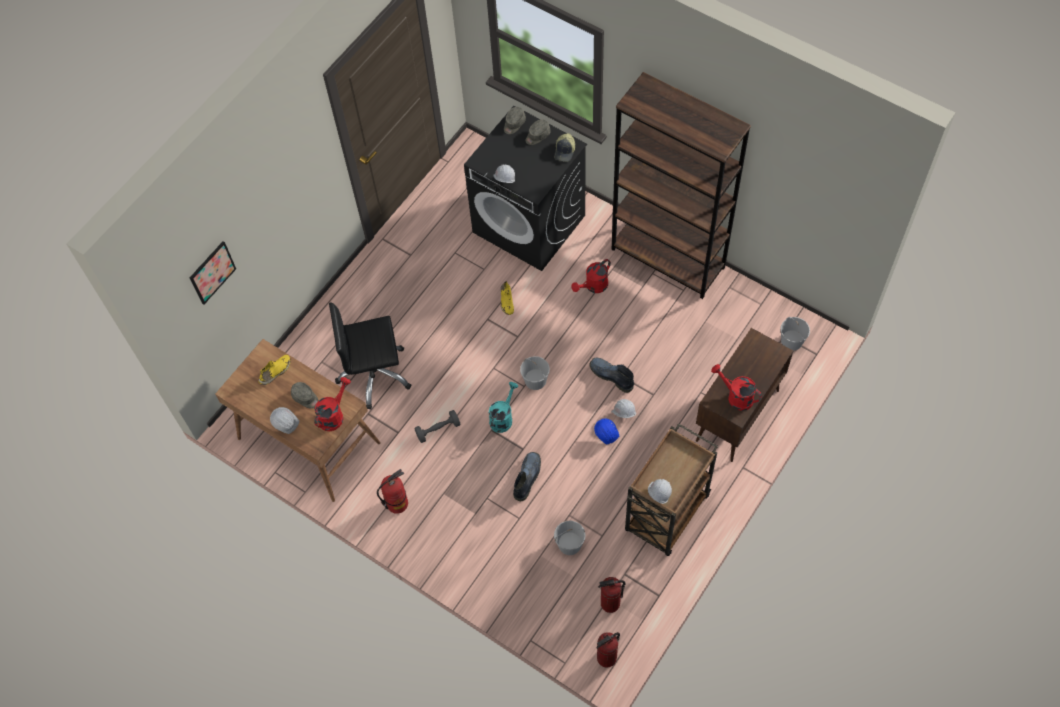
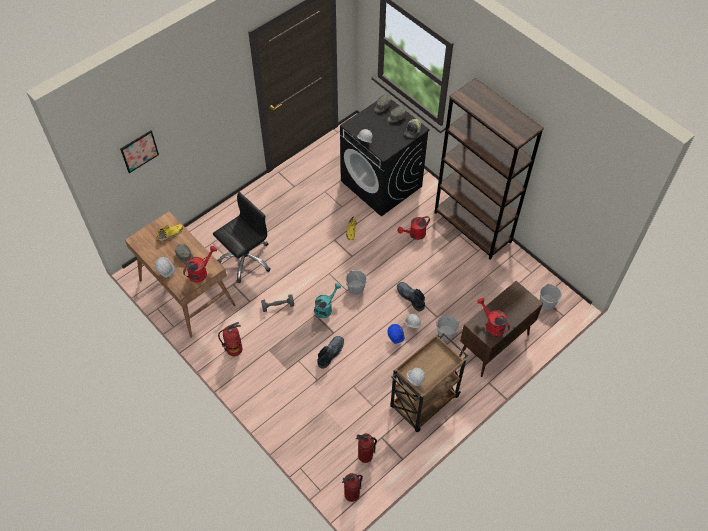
camera: 10 degrees right, 5 degrees down
black office chair [329,303,412,409] -> black office chair turned 135 degrees clockwise [213,192,271,283]
white bucket [554,521,586,555] -> white bucket moved to [437,315,459,341]

